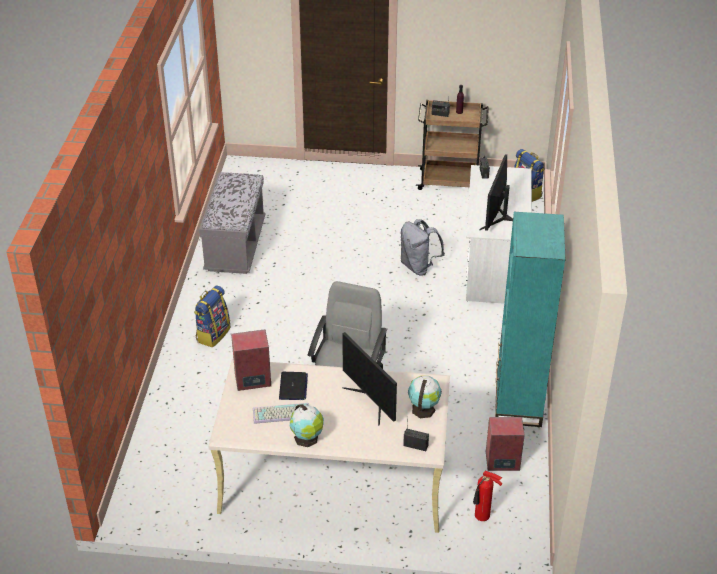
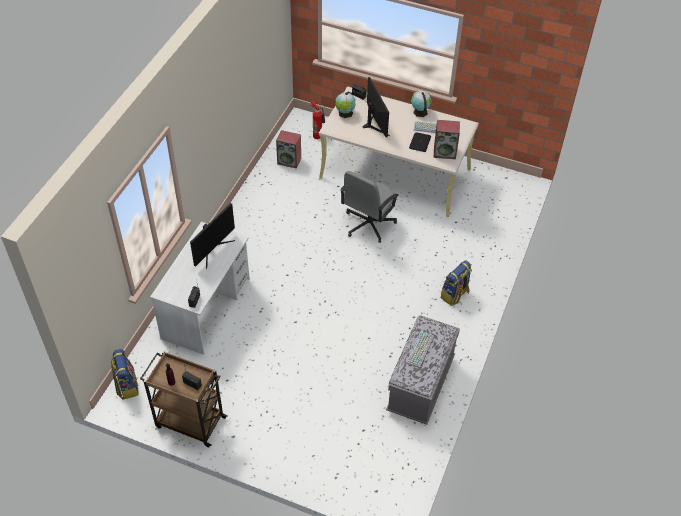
camera: 165 degrees left, 10 degrees up
grey backpack [401,219,445,276] -> none
turquoise bookcase [495,212,565,427] -> none
none -> keyboard [406,331,434,368]

